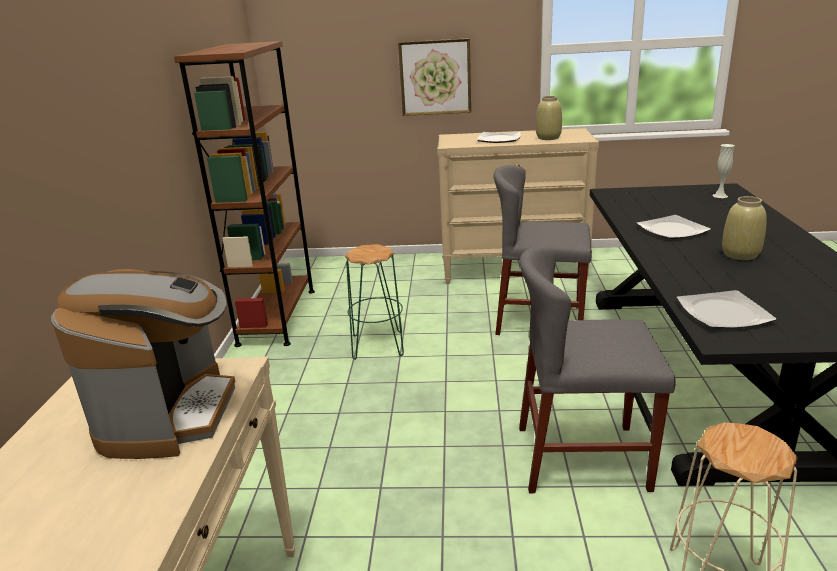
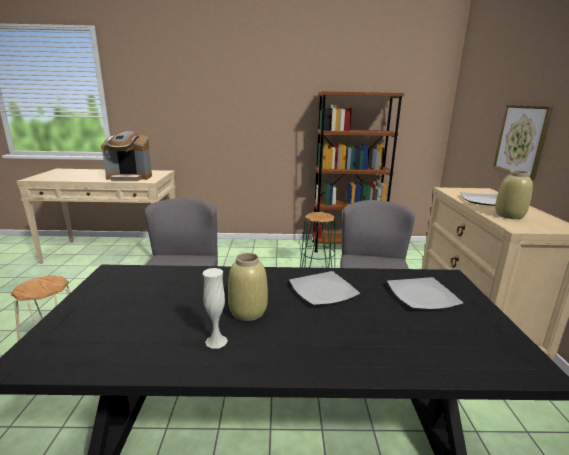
camera: 85 degrees right, 5 degrees down
plate [677,290,777,329] -> plate moved to [387,277,463,310]
white vase [712,144,735,198] -> white vase moved to [202,268,228,349]

